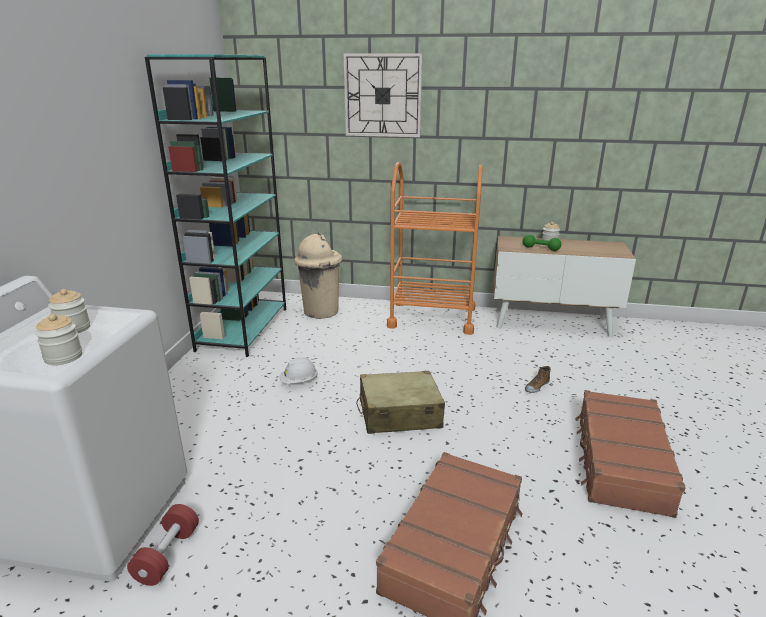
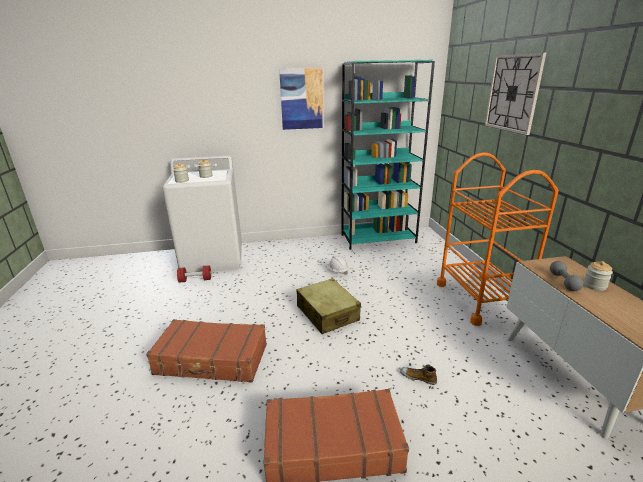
camera: 70 degrees right, 0 degrees up
beige trash can [294,233,342,319] -> none
green dumbbell [522,235,562,251] -> grey dumbbell [550,261,583,291]
none -> picture [279,68,323,130]

